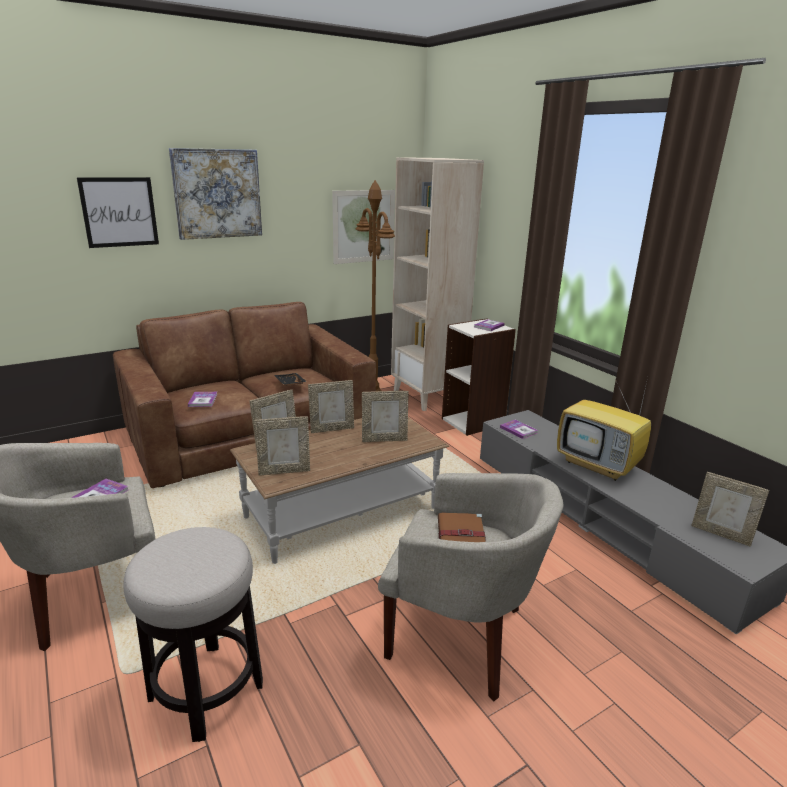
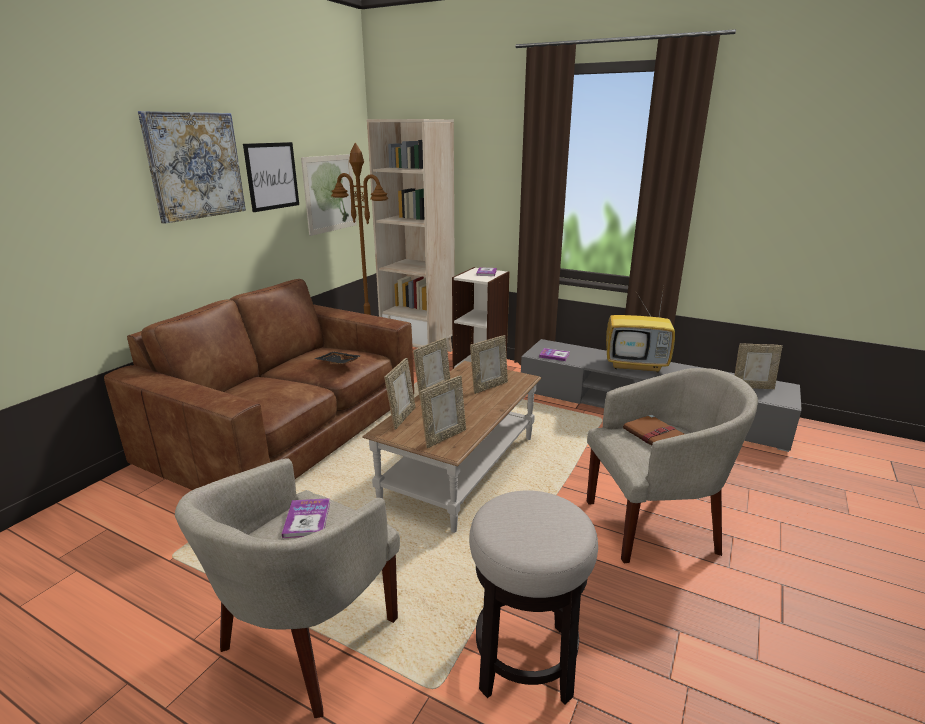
camera: 30 degrees left, 0 degrees up
picture [77,177,159,248] -> picture moved to [243,142,299,212]
book [188,392,218,407] -> none

